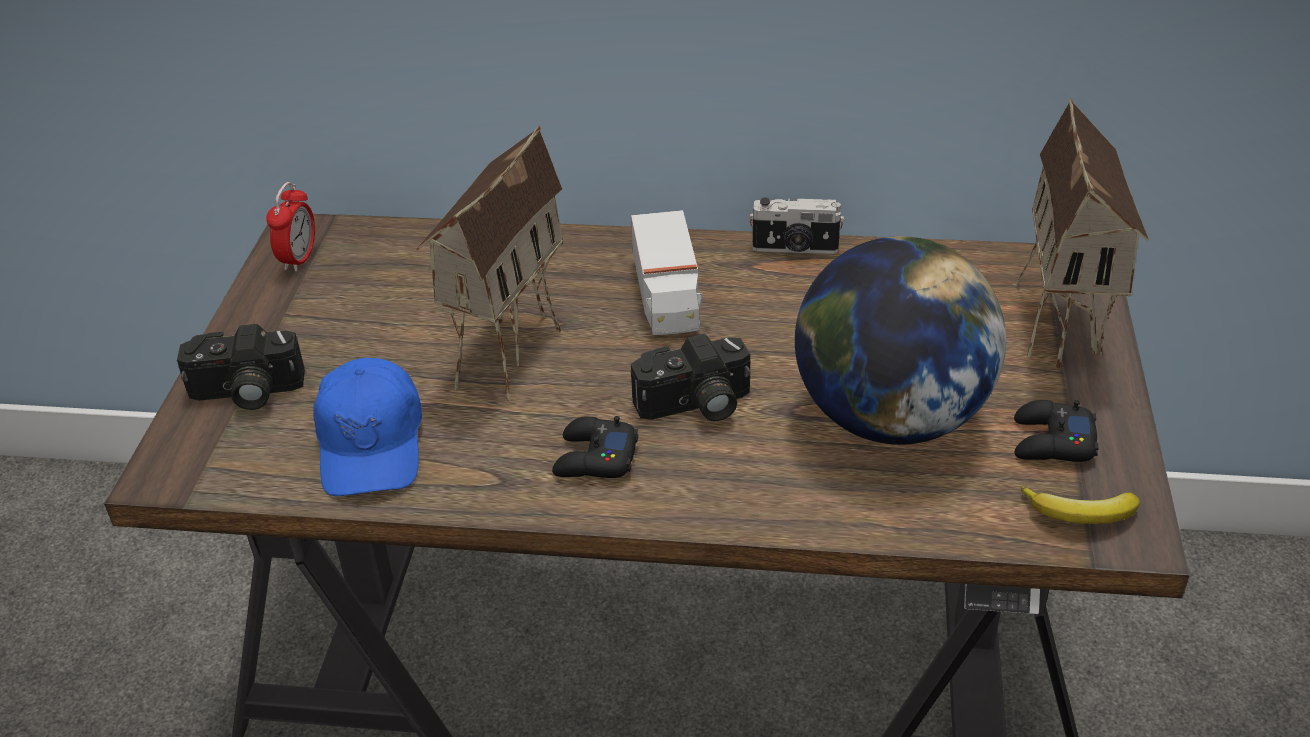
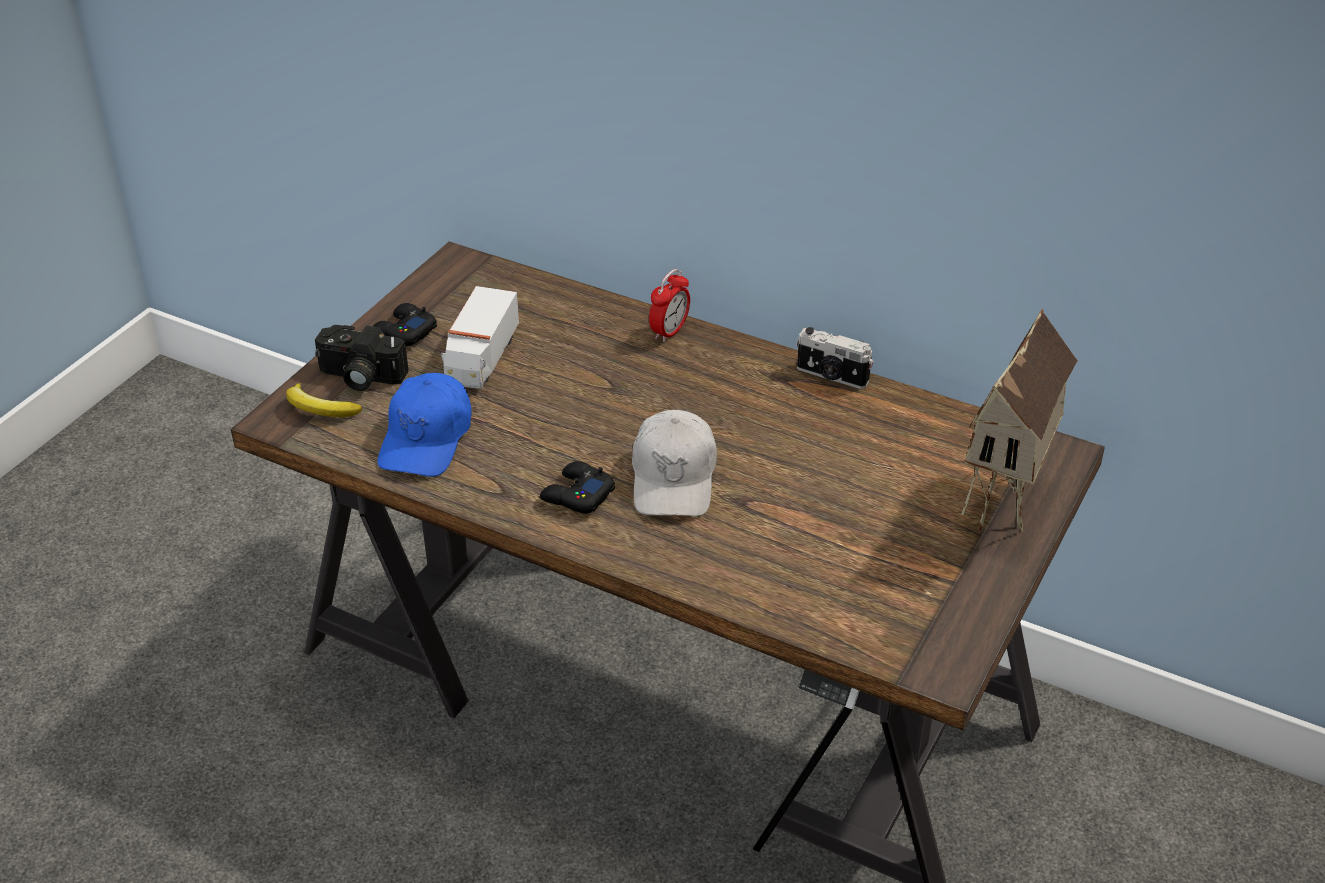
camera: 20 degrees right, 0 degrees up
alarm clock [266,182,315,272] -> alarm clock moved to [649,269,690,343]
toy house [416,126,563,402] -> none
toy truck [631,210,703,335] -> toy truck moved to [441,286,519,389]
camera [631,334,751,421] -> white cap [632,410,717,517]
globe [795,236,1006,445] -> none
black game controller [1014,400,1099,462] -> black game controller moved to [373,303,437,346]
banana [1020,486,1139,524] -> banana moved to [286,383,362,417]

